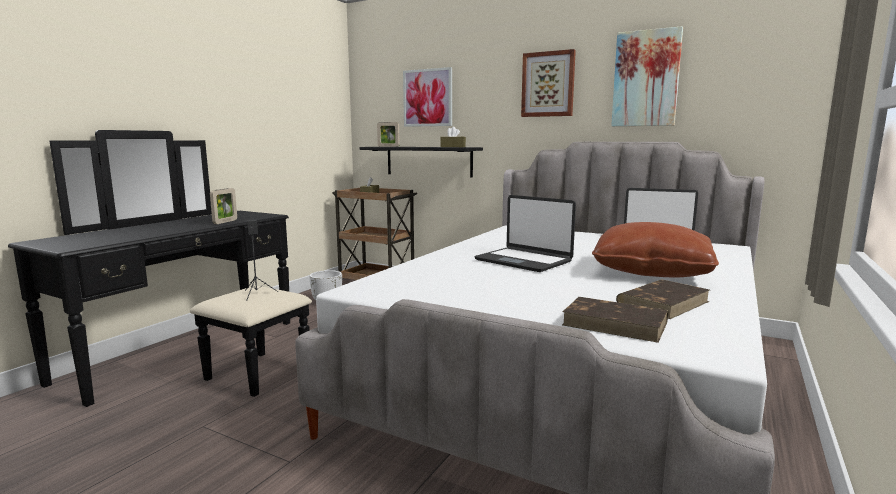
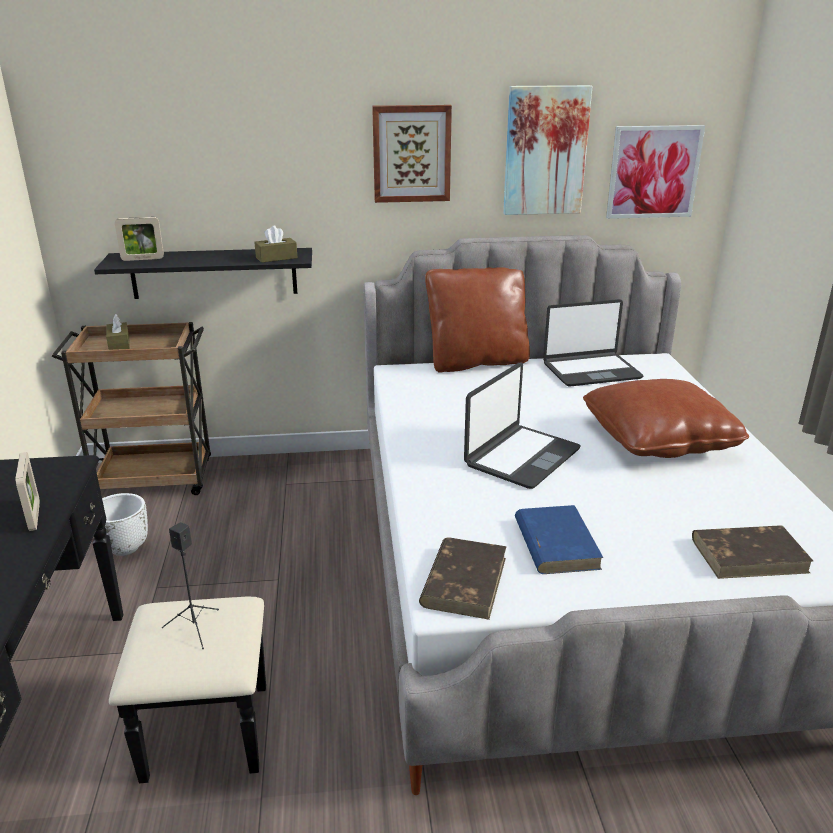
camera: 35 degrees left, 15 degrees up
picture [403,67,452,127] -> picture moved to [606,125,705,219]
laptop [474,195,576,272] -> laptop turned 60 degrees counterclockwise [464,363,580,489]
brown book [616,280,710,319] -> brown book moved to [419,538,507,620]
none -> brown pillow [425,267,530,373]
none -> blue book [515,505,603,574]

